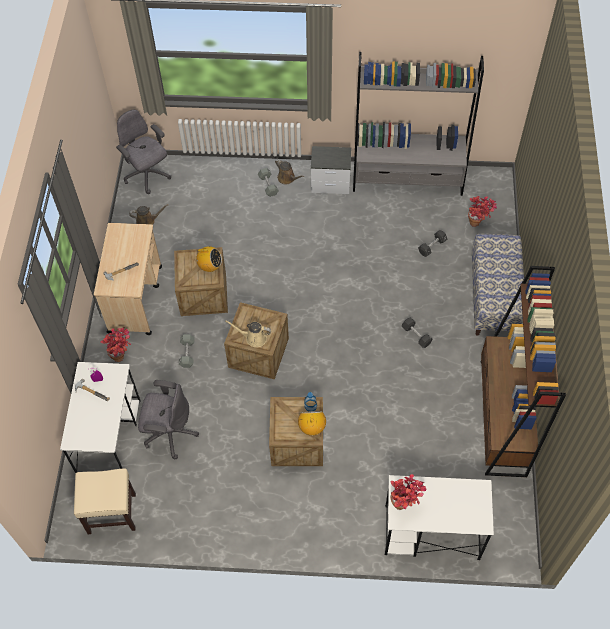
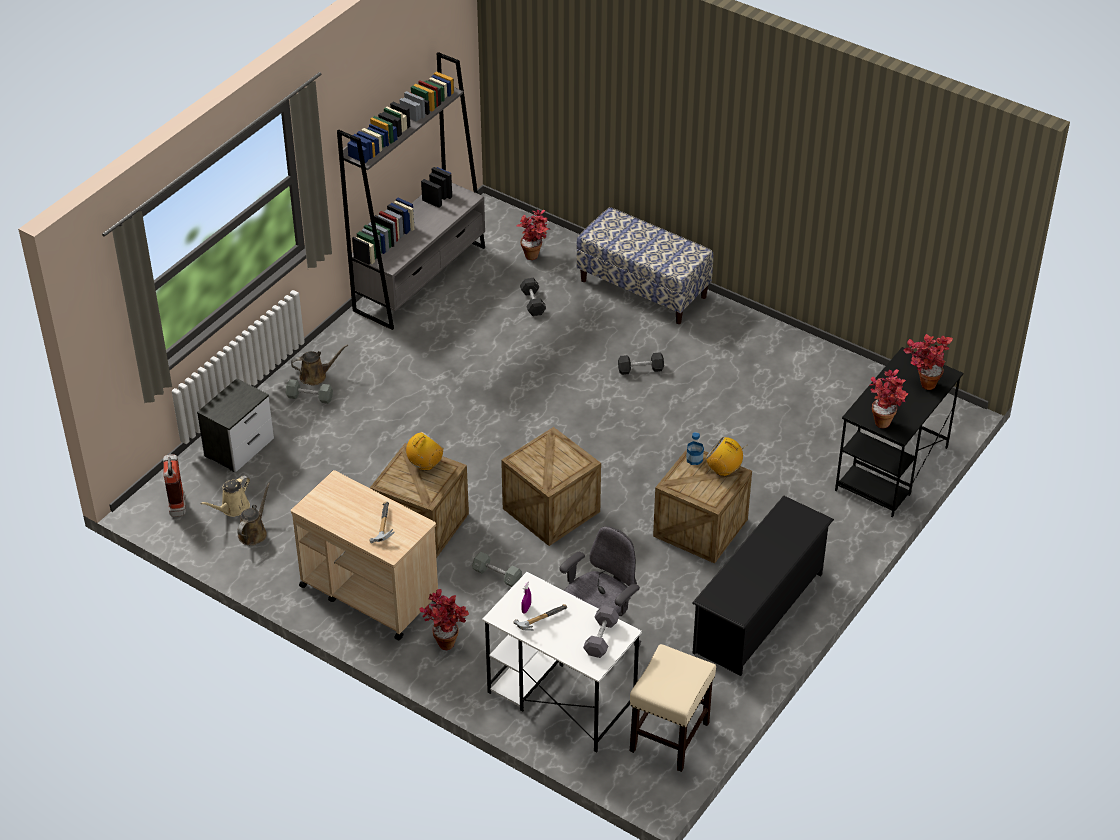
camera: 60 degrees left, 15 degrees down
grey office chair [116,109,171,194] -> fire extinguisher [163,454,186,517]
beige watering can [225,320,271,348] -> beige watering can moved to [200,475,250,517]
nightstand [311,146,351,194] -> nightstand moved to [197,379,274,472]
white desk [385,475,494,560] -> black desk [835,347,963,517]
brown bookcase [481,266,566,477] -> none
none -> grey dumbbell [583,606,619,658]
none -> black shoe rack [692,496,834,676]
none -> potted plant [904,334,953,390]

